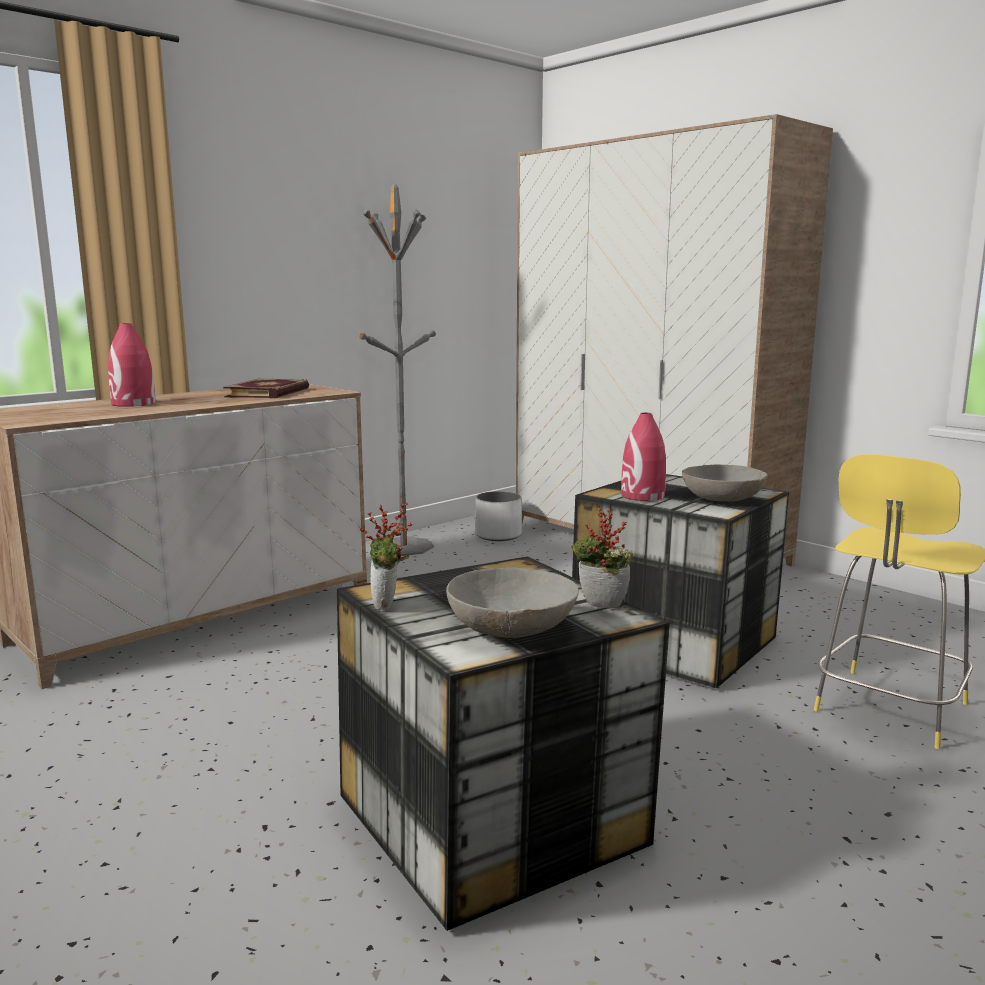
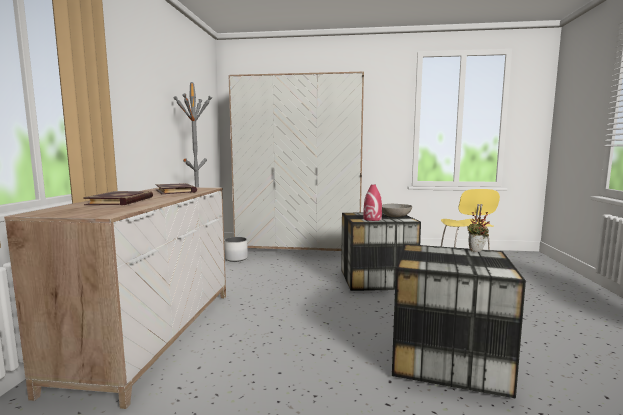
camera: 40 degrees left, 5 degrees down
red vase [108,323,155,407] -> book [83,191,153,205]
potted plant [360,502,413,610] -> none
grey bowl [446,567,579,638] -> none

